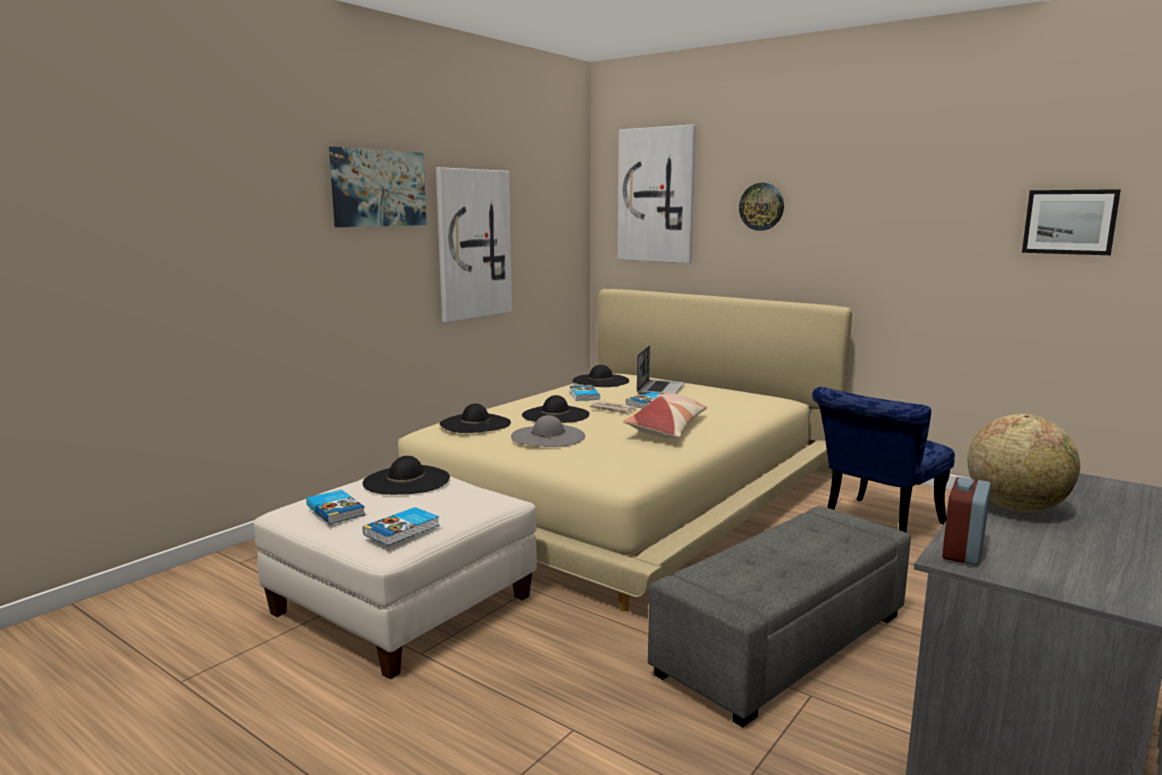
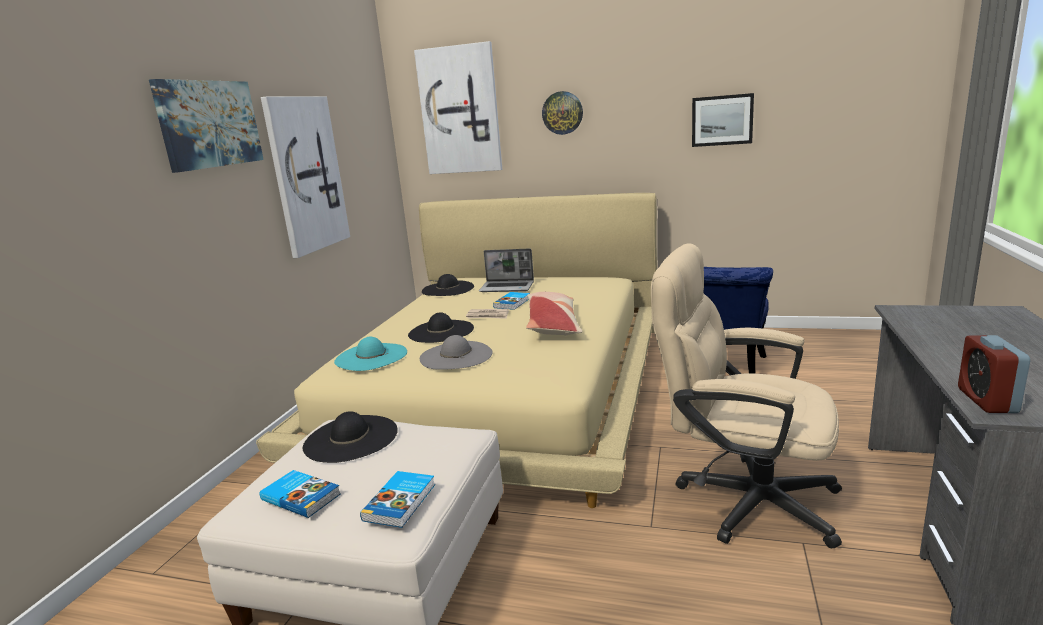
camera: 20 degrees left, 5 degrees up
black hat [440,403,511,433] -> turquoise hat [334,337,407,371]
book [569,385,600,401] -> none
laptop [637,345,685,394] -> laptop turned 105 degrees clockwise [479,248,534,292]
grey ottoman [648,506,911,727] -> beige office chair [651,243,842,548]
globe [967,414,1080,513] -> none
picture [1022,189,1121,255] -> picture moved to [692,93,754,147]

